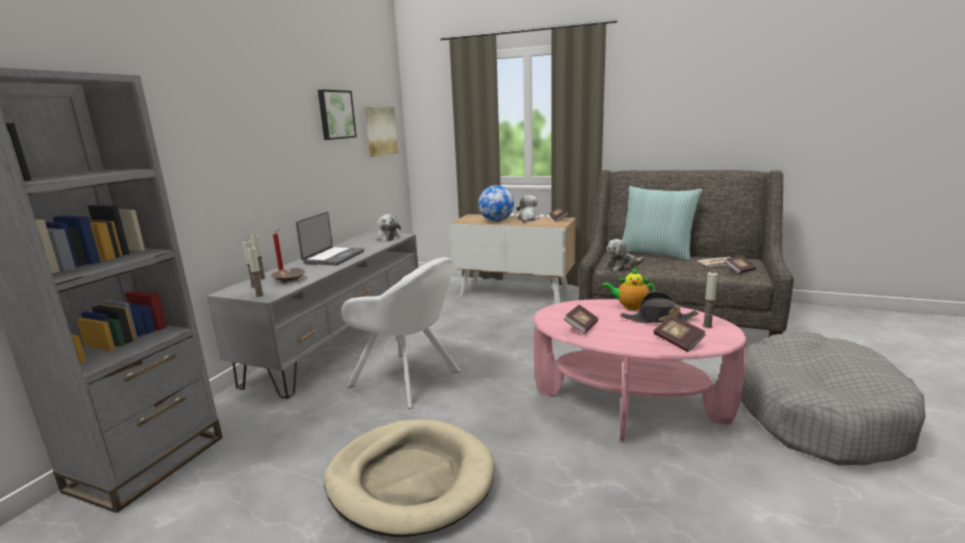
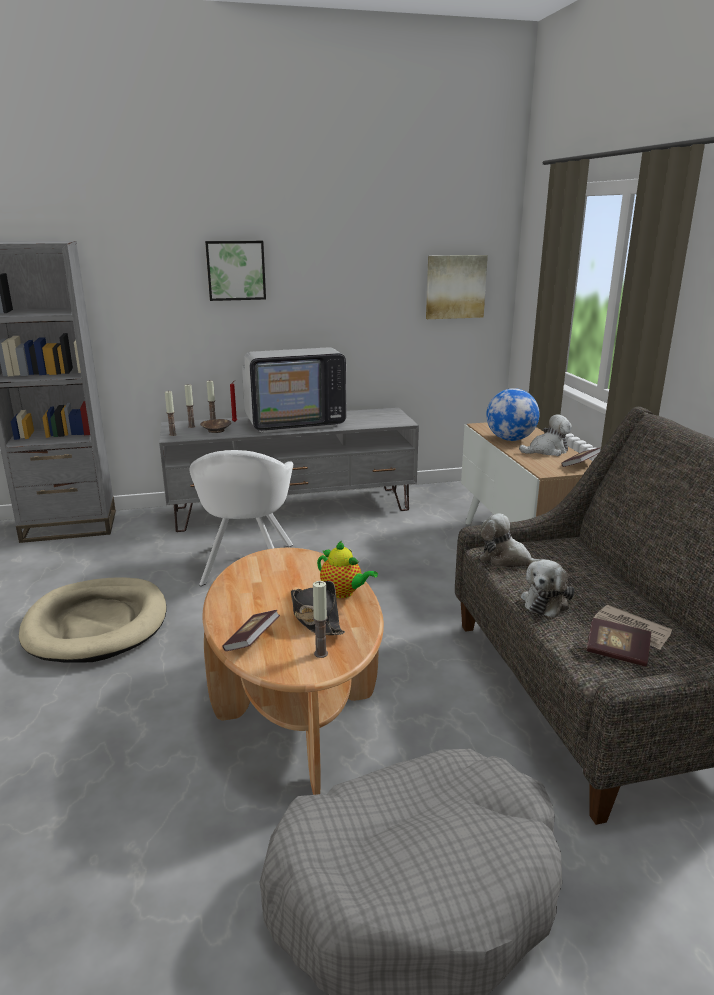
camera: 55 degrees right, 5 degrees up
laptop [296,212,364,266] -> television [242,348,346,433]
picture [318,90,357,140] -> picture moved to [205,241,266,301]
plush toy [376,214,401,241] -> plush toy moved to [521,560,575,618]
pink coffee table [533,299,747,441] -> brown coffee table [203,548,384,795]
book [564,305,598,334] -> none
teapot [602,268,656,310] -> teapot turned 150 degrees clockwise [317,541,378,598]
pillow [622,186,702,261] -> none

